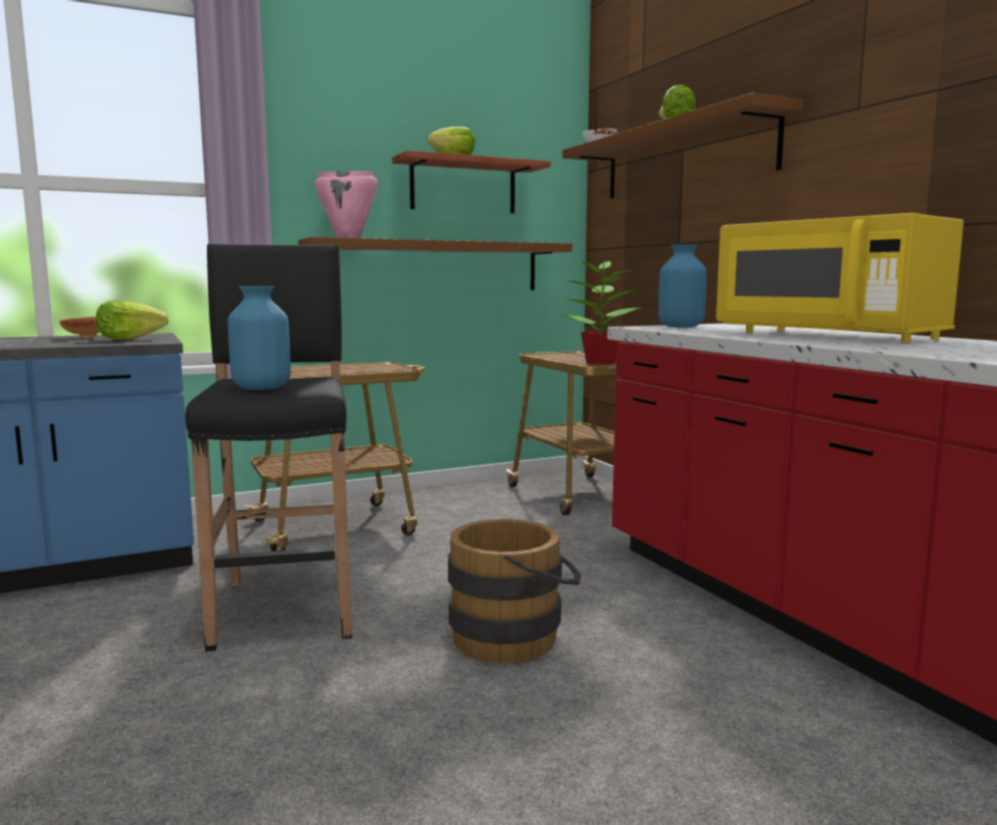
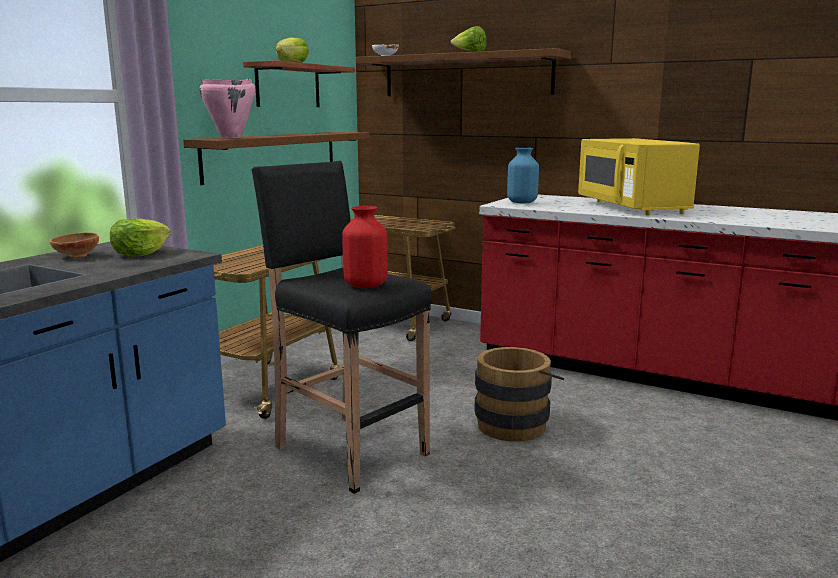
camera: 35 degrees left, 5 degrees up
blue vase [228,286,291,390] -> red vase [342,206,388,288]
potted plant [559,257,642,364] -> none
yellow microwave [716,213,964,343] -> yellow microwave turned 60 degrees clockwise [578,138,700,215]

